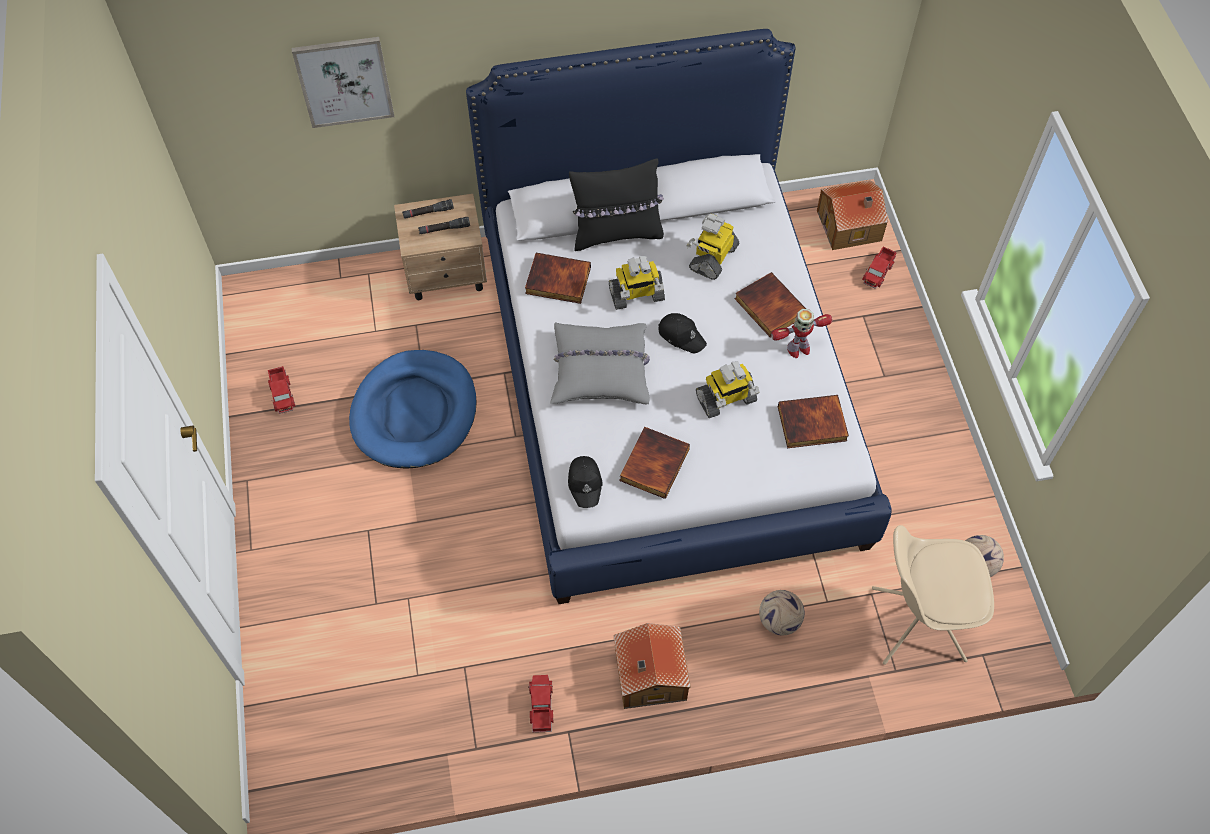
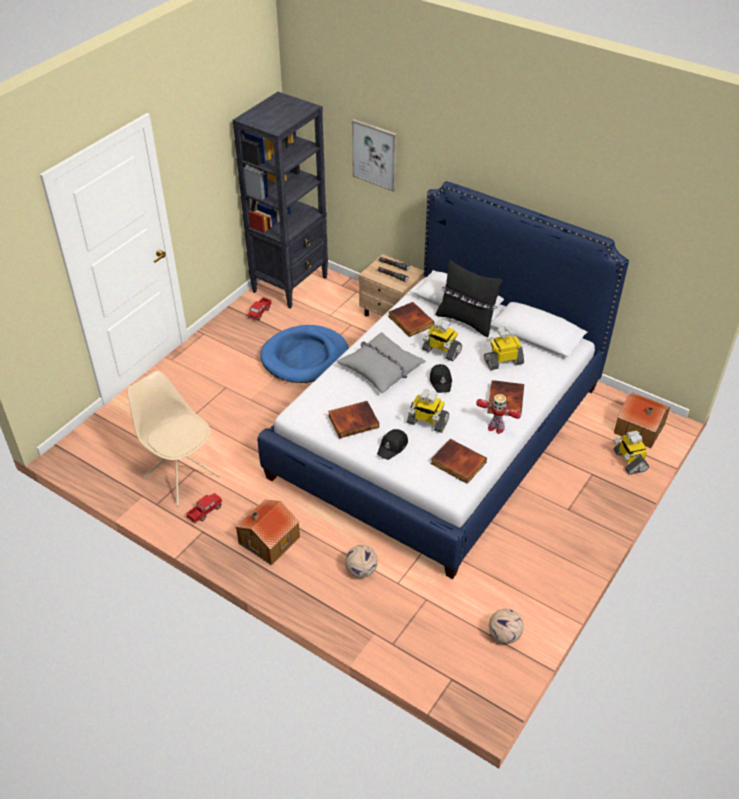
camera: 45 degrees right, 15 degrees down
black cap [568,456,603,508] -> black cap moved to [377,429,408,460]
toy truck [862,247,897,289] -> toy robot [614,431,649,475]
beige chair [872,525,994,665] -> beige chair moved to [127,371,220,507]
none -> black bookcase [233,92,328,309]

